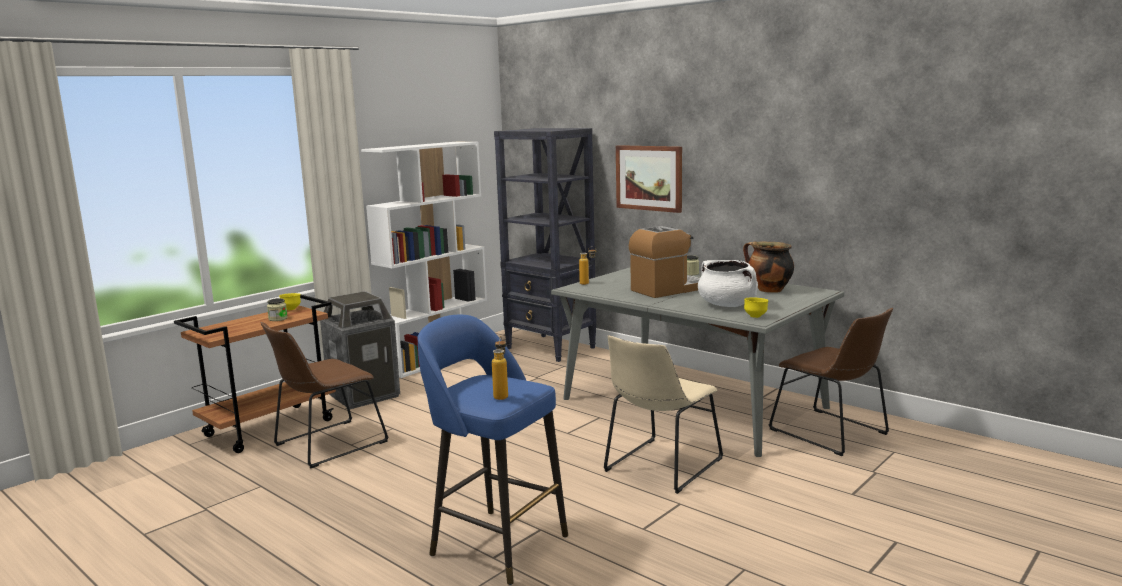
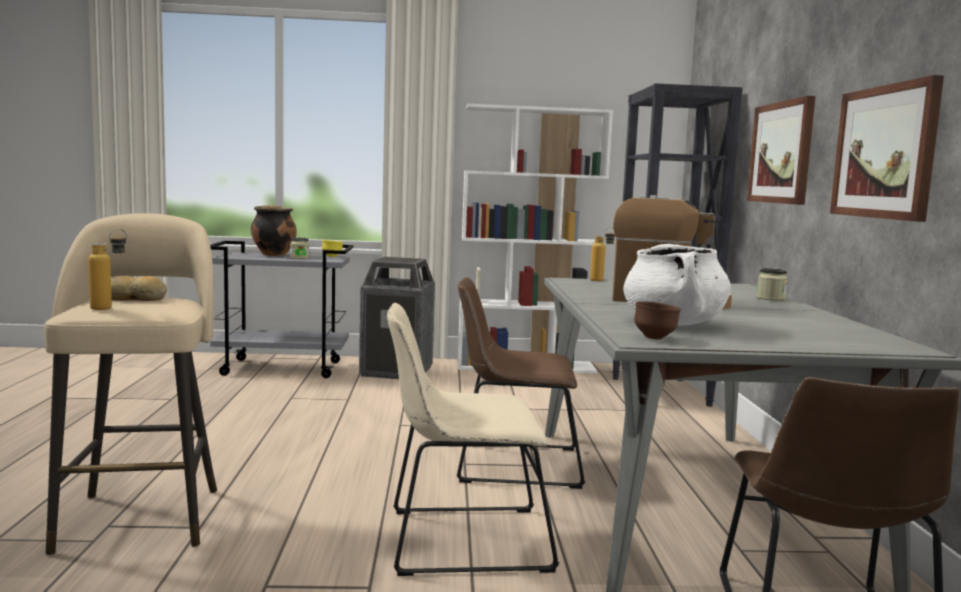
camera: 45 degrees right, 5 degrees down
brown cart [174,294,336,453] -> grey cart [210,241,354,378]
brown chair [261,322,389,468] -> brown chair moved to [457,277,585,489]
blue stool [417,315,568,585] -> beige stool [44,213,217,555]
cooking pot [743,241,794,293] -> cooking pot moved to [251,205,297,256]
yellow bowl [744,297,769,318] -> brown bowl [634,301,681,340]
none -> bread [111,276,167,301]
none -> picture [830,75,944,222]

